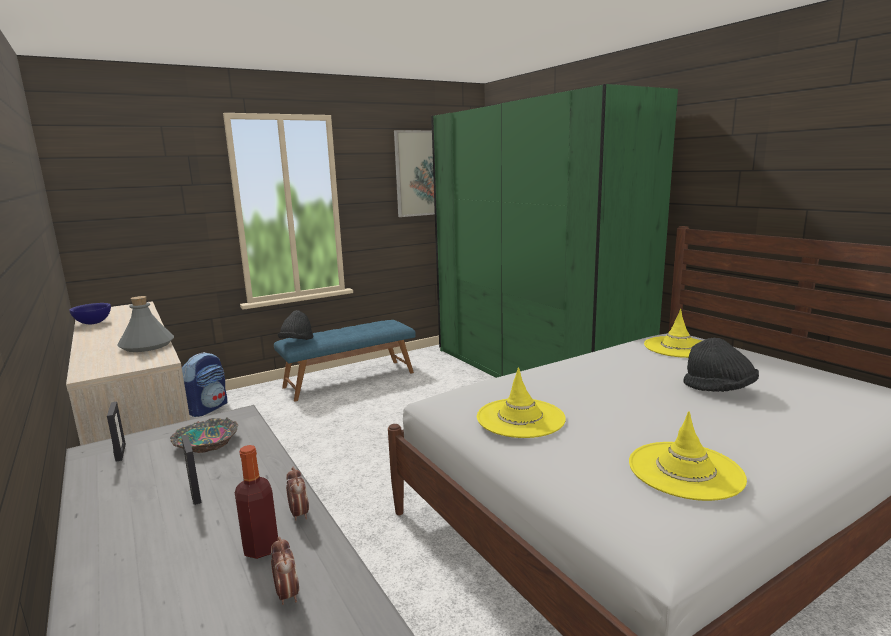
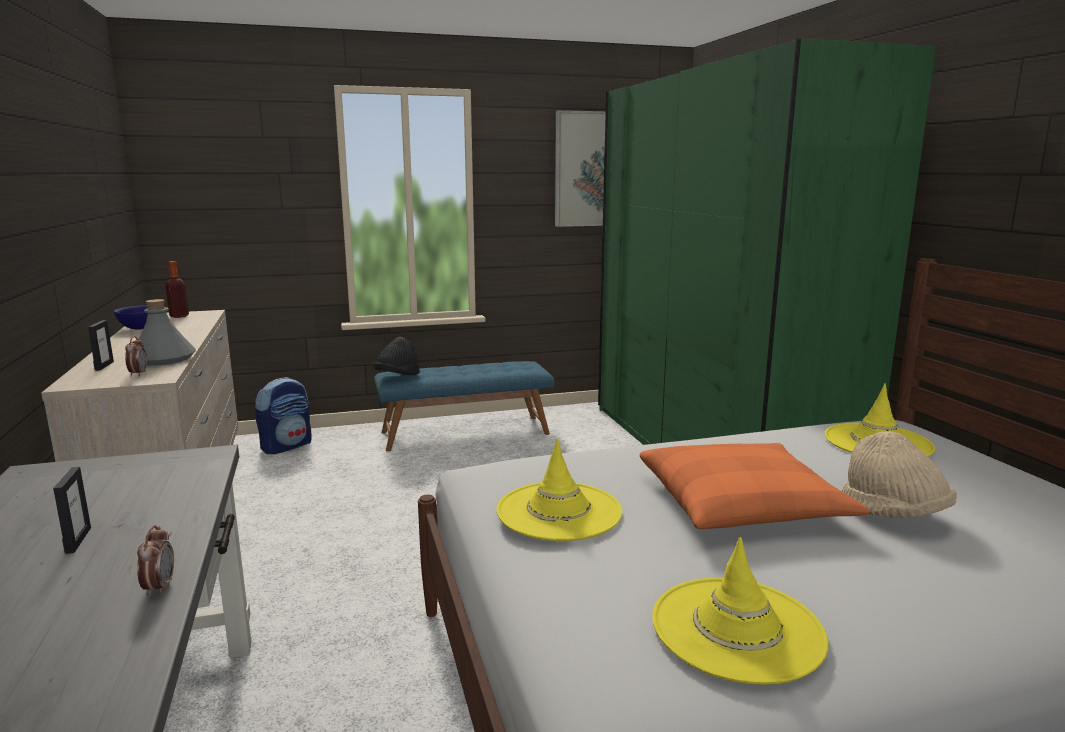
camera: 15 degrees right, 0 degrees up
picture frame [107,401,126,462] -> picture frame moved to [88,320,114,371]
bowl [170,417,238,453] -> none
bottle [235,445,278,559] -> bottle moved to [165,261,189,318]
alarm clock [271,537,299,605] -> alarm clock moved to [125,336,147,376]
black hat [683,338,759,392] -> beige hat [842,431,957,518]
none -> orange pillow [640,443,869,529]

